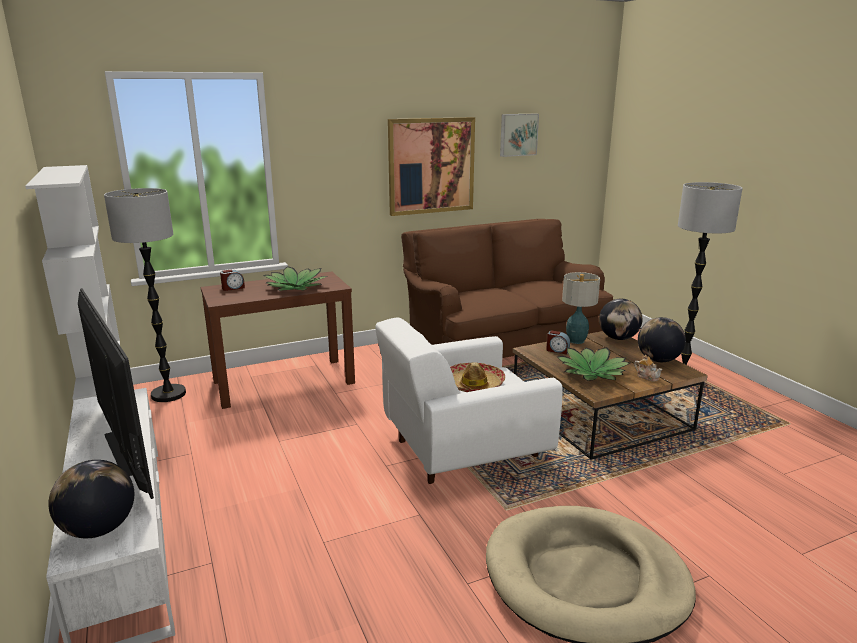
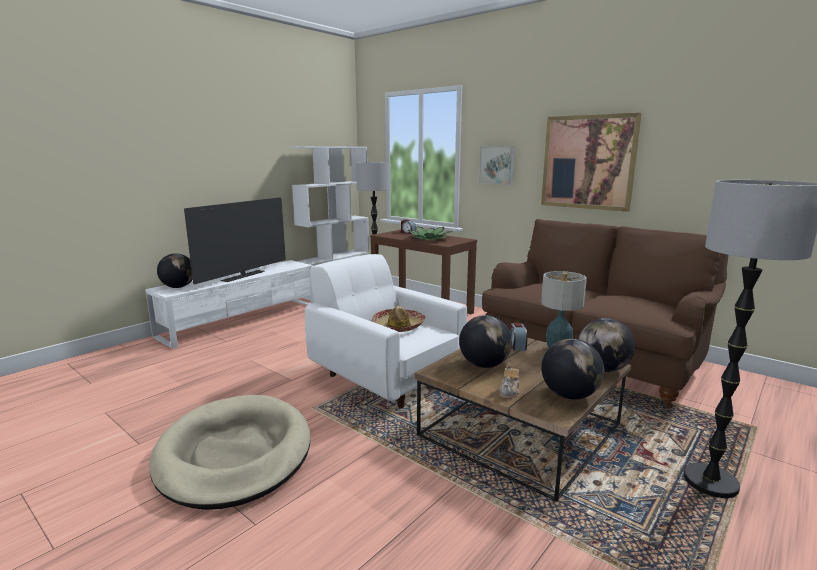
camera: 65 degrees right, 5 degrees down
picture [500,114,539,157] -> picture moved to [479,146,515,185]
potted plant [557,347,630,381] -> globe [459,315,512,368]

